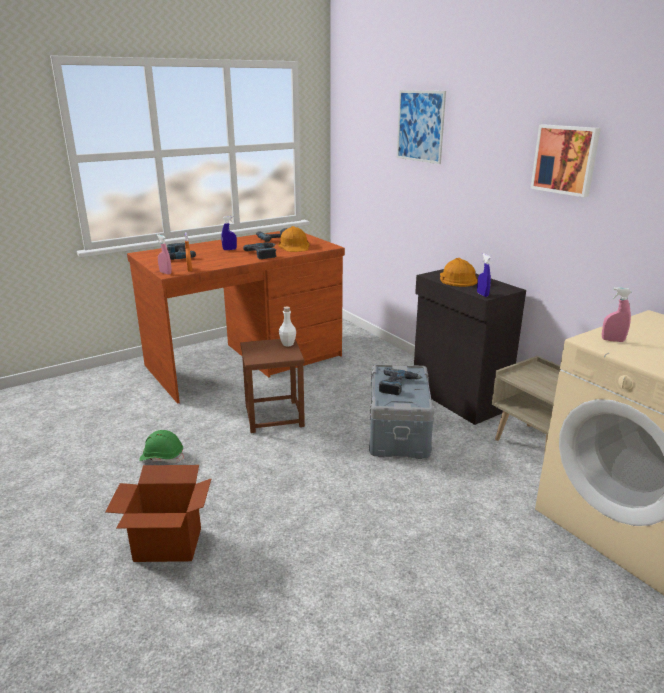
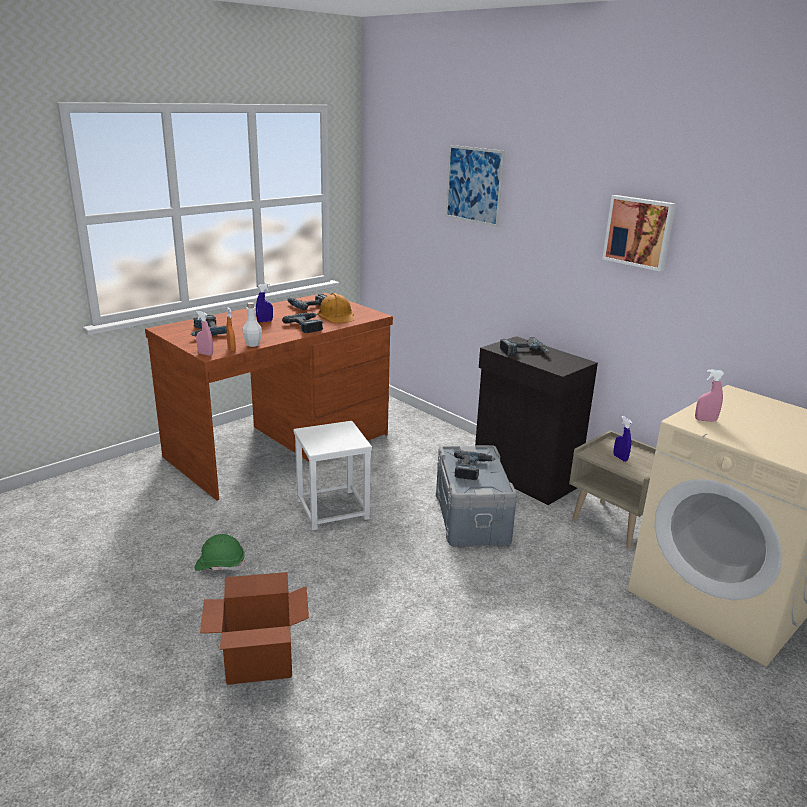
camera: 10 degrees left, 0 degrees up
brown stool [240,339,305,433] -> white stool [293,421,372,530]
white bottle [279,307,296,346] -> white bottle moved to [242,302,262,347]
orange hard hat [440,258,478,287] -> power drill [500,337,549,355]
blue spray bottle [477,253,491,297] -> blue spray bottle moved to [614,416,632,462]

